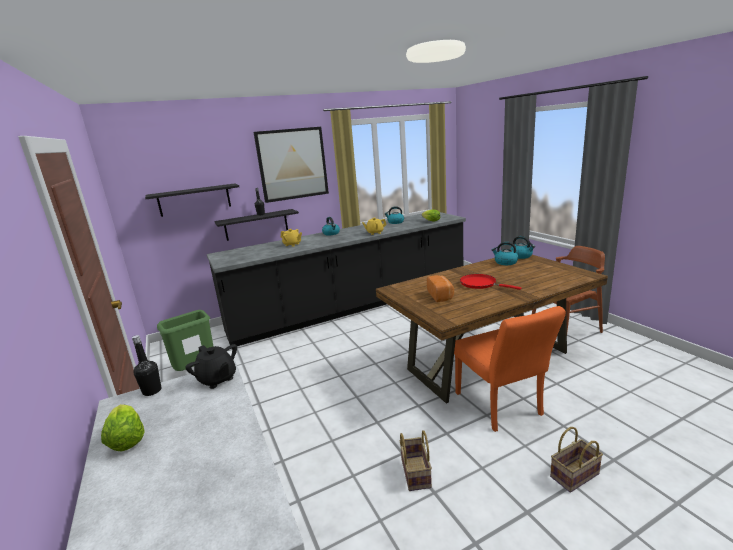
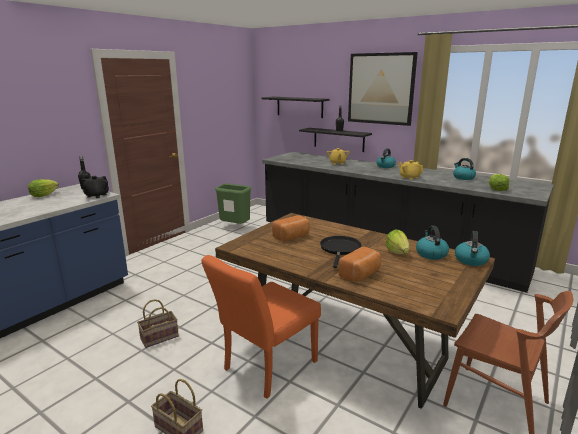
camera: 60 degrees right, 0 degrees up
red frying pan [460,274,521,290] -> black frying pan [320,236,362,268]
none -> bread [339,246,381,282]
none -> lettuce [385,229,410,254]

